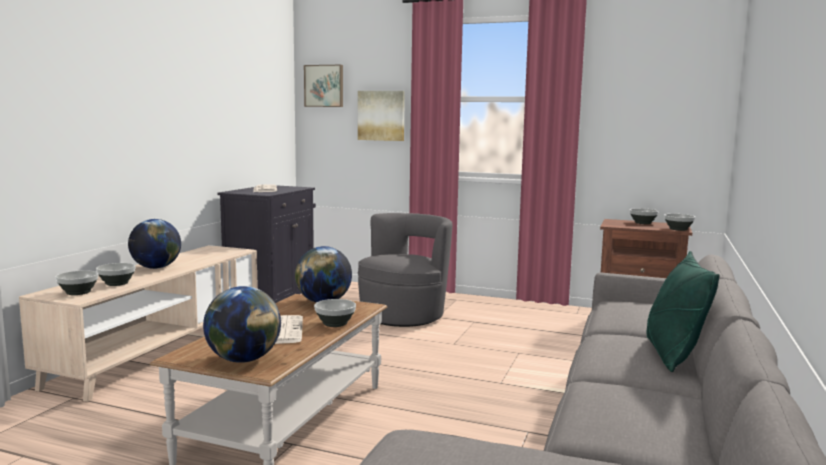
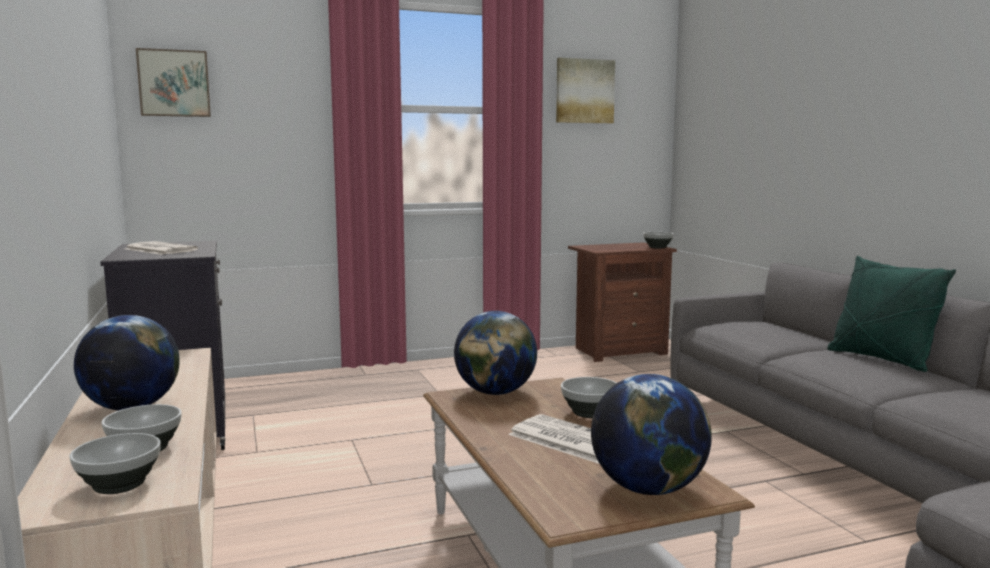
camera: 40 degrees left, 0 degrees up
picture [358,91,405,141] -> picture moved to [556,58,615,123]
grey armchair [358,213,453,327] -> none
bowl [630,208,658,224] -> none

